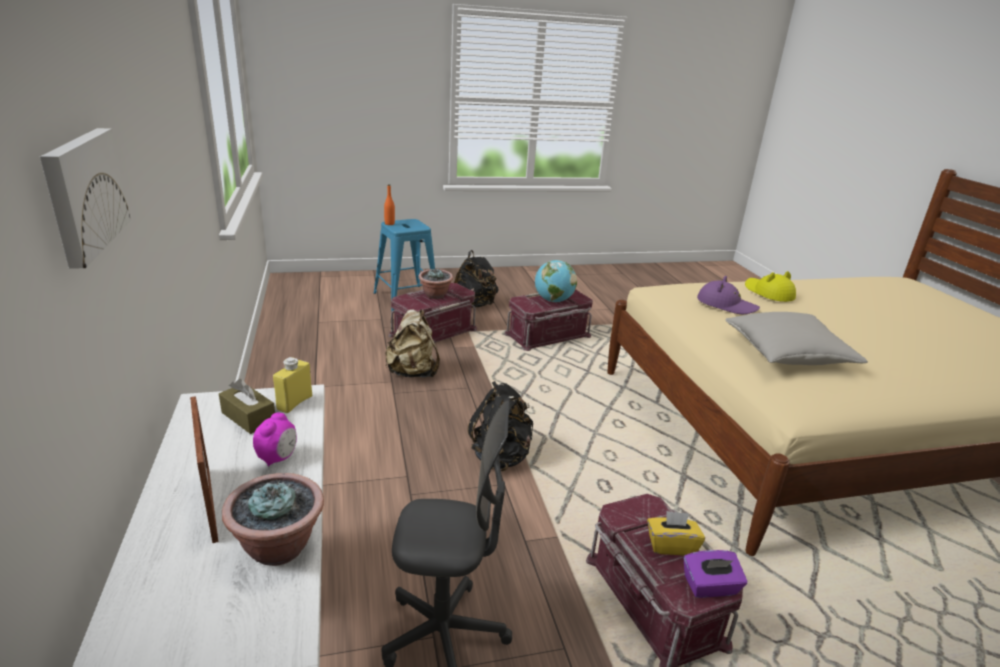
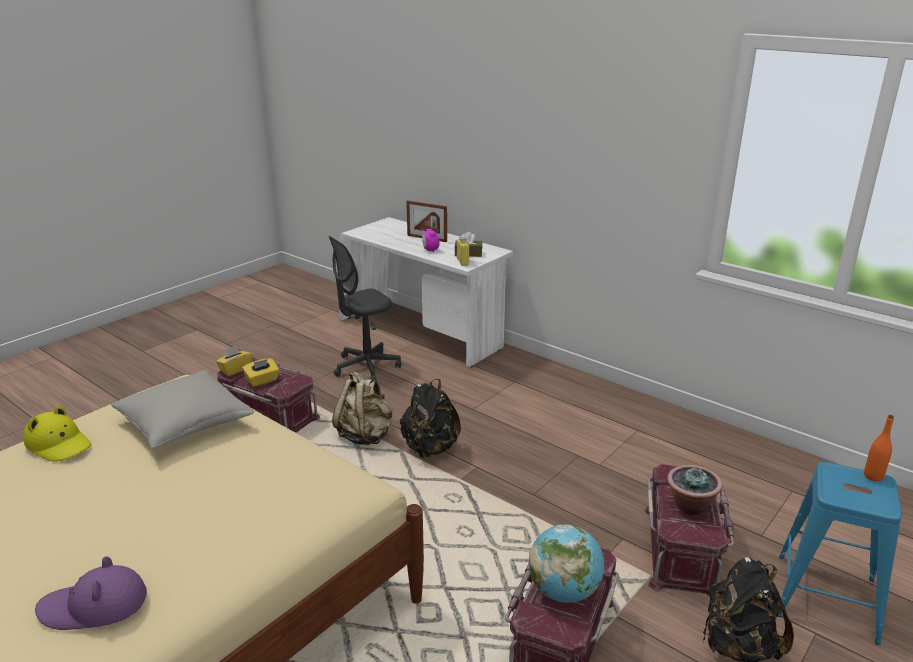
camera: 145 degrees right, 0 degrees up
picture [40,128,131,269] -> none
potted plant [222,473,324,566] -> none
beige backpack [385,309,440,378] -> beige backpack moved to [332,372,392,445]
purple tissue box [684,550,748,598] -> yellow tissue box [216,346,252,376]
purple hat [697,276,760,314] -> purple hat moved to [35,556,147,630]
yellow hat [745,271,796,302] -> yellow hat moved to [23,406,91,462]

